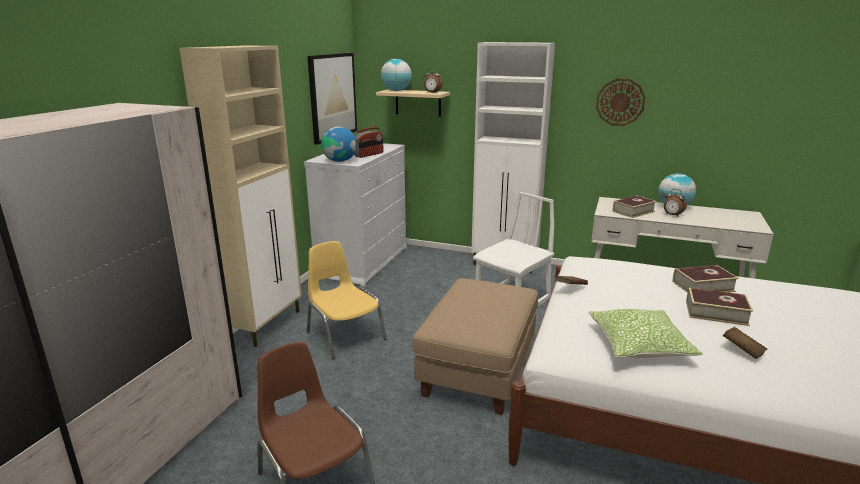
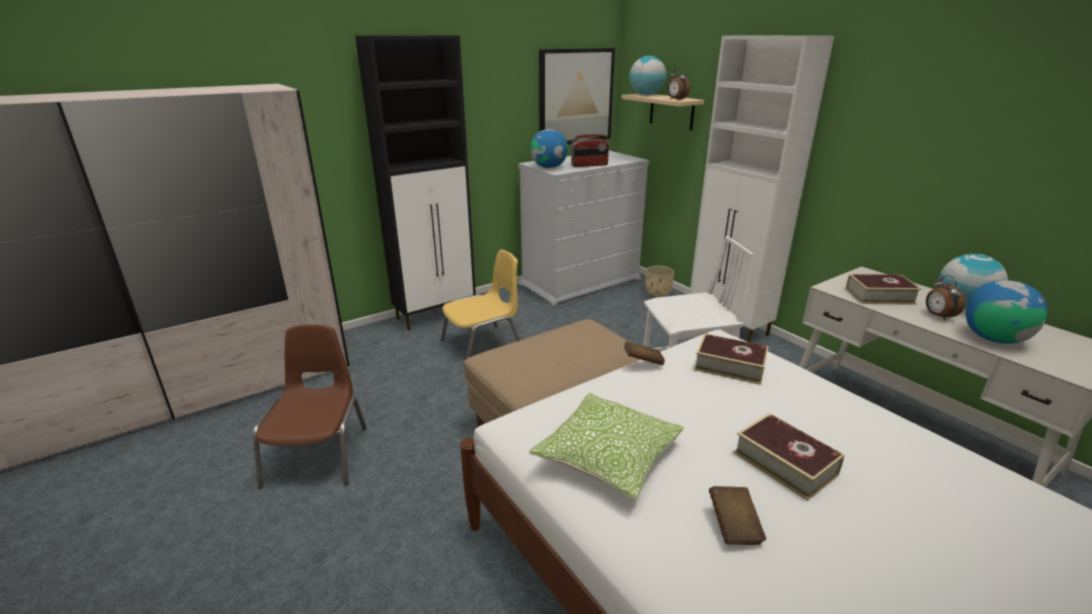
camera: 35 degrees right, 5 degrees up
beige cabinet [179,45,302,347] -> black cabinet [355,35,476,330]
yellow chair [307,241,387,359] -> yellow chair turned 60 degrees clockwise [441,250,520,367]
wall clock [596,79,646,126] -> none
book [672,265,739,293] -> book moved to [694,334,769,385]
none -> beige planter [645,265,674,297]
none -> globe [966,280,1047,344]

